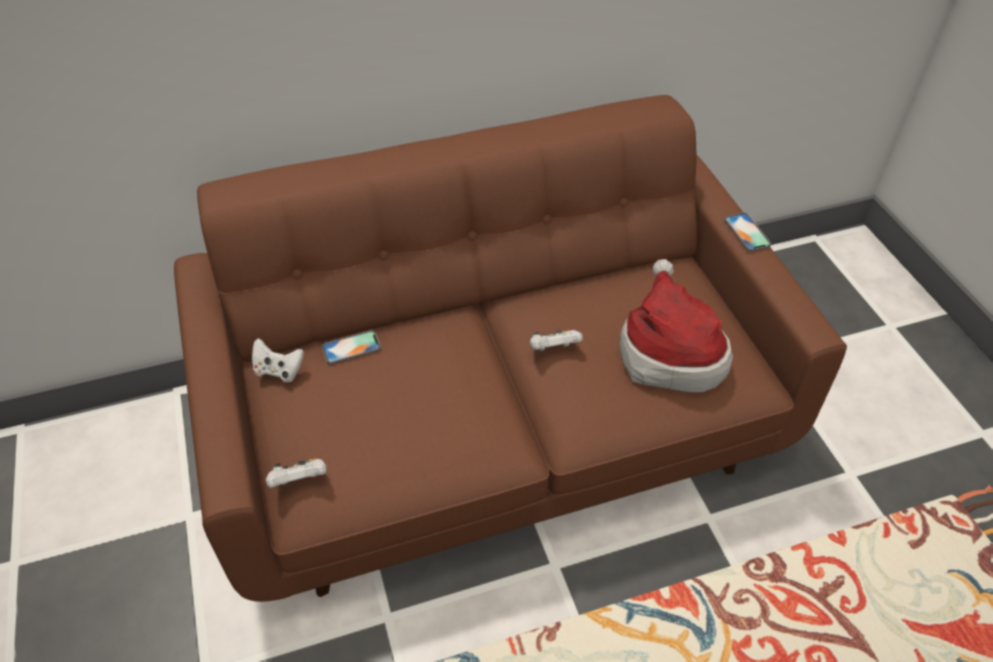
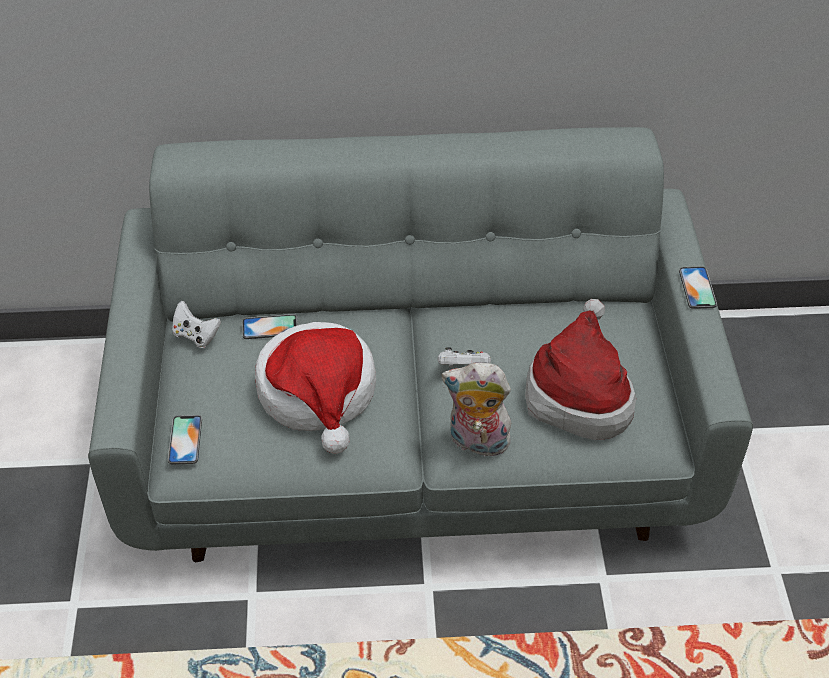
camera: 15 degrees right, 0 degrees up
brown sofa [174,95,847,602] -> grey sofa [88,127,753,562]
white game controller [266,458,327,488] -> phone [168,415,202,464]
none -> hat [255,322,376,454]
none -> plush toy [441,363,513,456]

